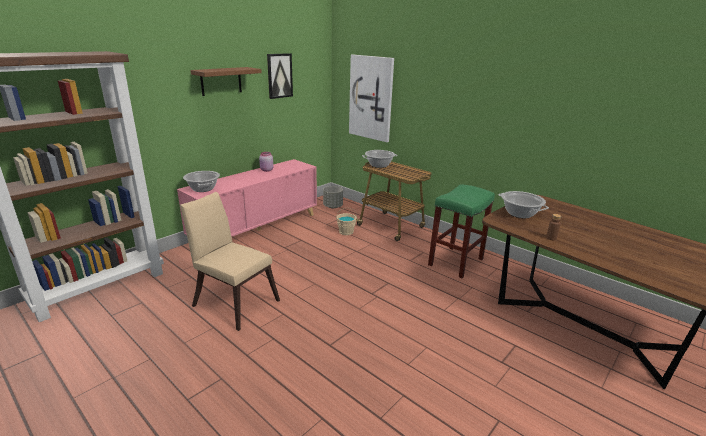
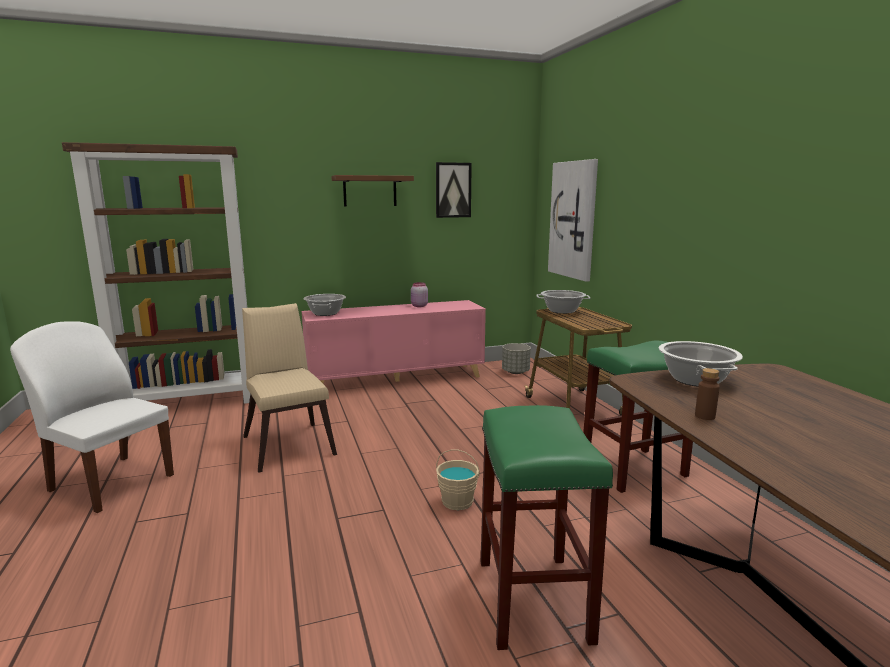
camera: 30 degrees right, 10 degrees down
beige bucket [336,208,357,235] -> beige bucket moved to [436,450,480,510]
none -> white chair [10,321,174,513]
none -> green stool [481,405,613,650]

